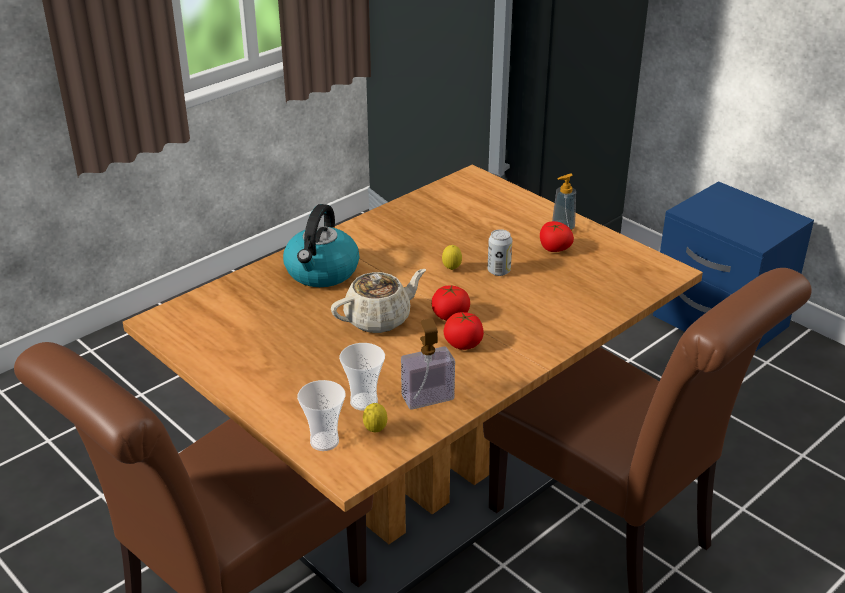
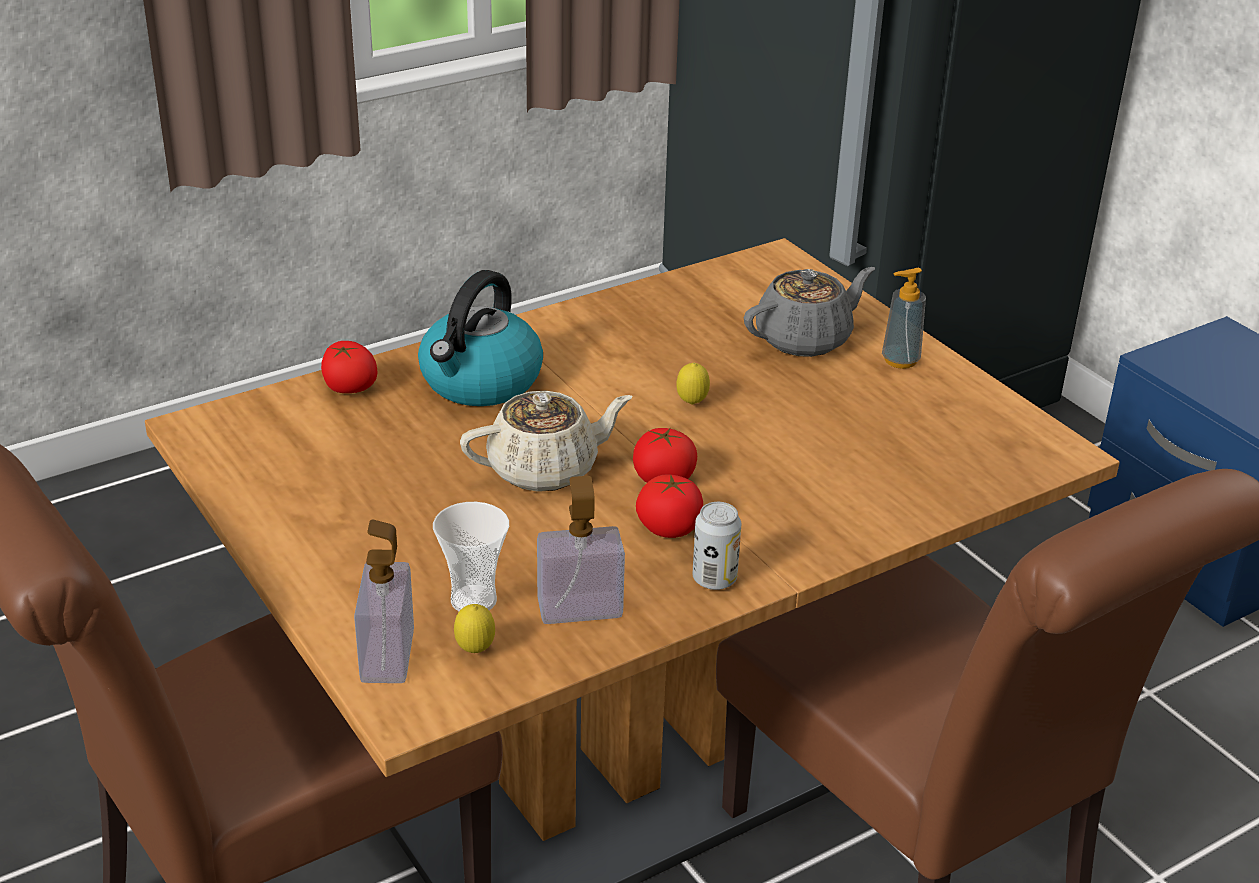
camera: 10 degrees right, 0 degrees up
cup [297,380,345,451] -> soap dispenser [354,520,414,683]
can [488,229,512,276] -> can moved to [693,502,742,590]
tomato [540,221,574,252] -> tomato moved to [321,341,378,393]
none -> grey teapot [744,267,875,357]

